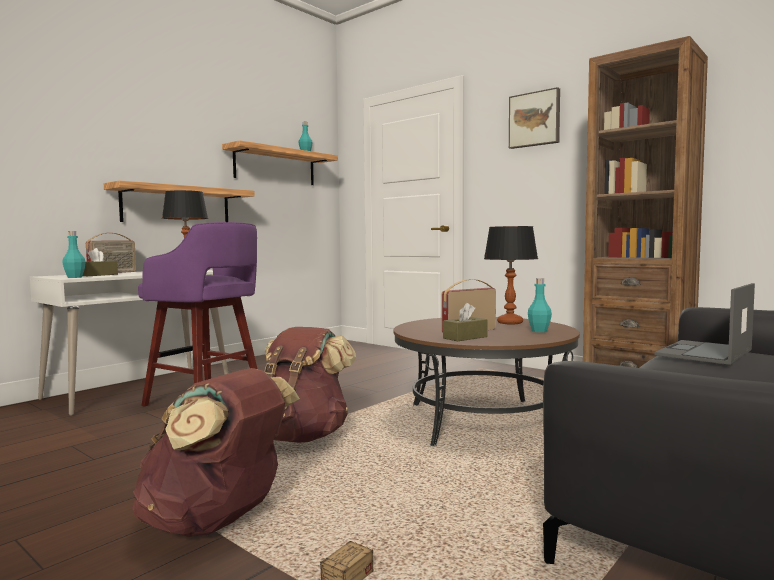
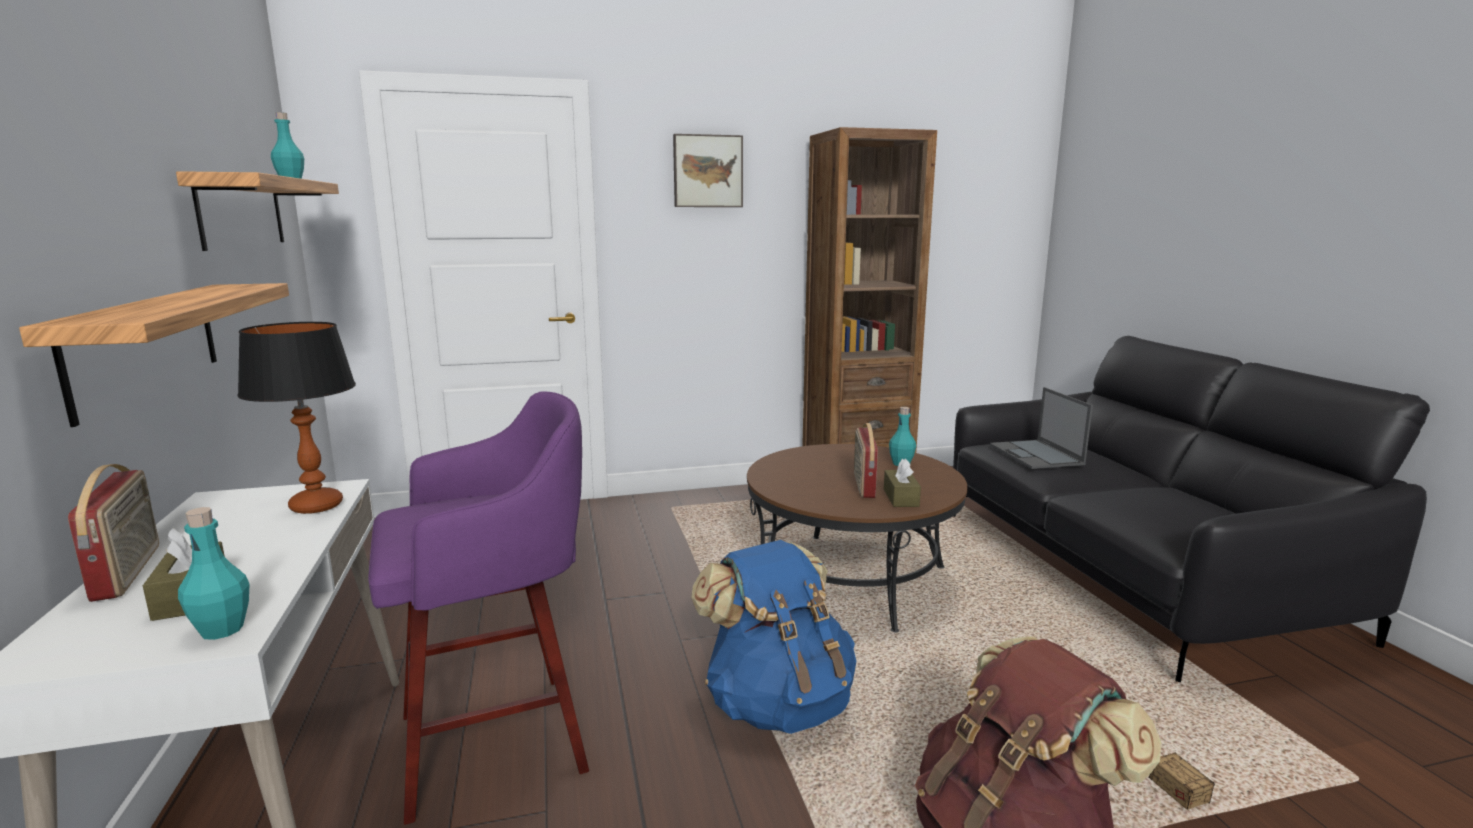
camera: 55 degrees left, 10 degrees up
brown backpack [264,327,356,443] -> blue backpack [691,540,856,734]
table lamp [484,226,538,325] -> none

